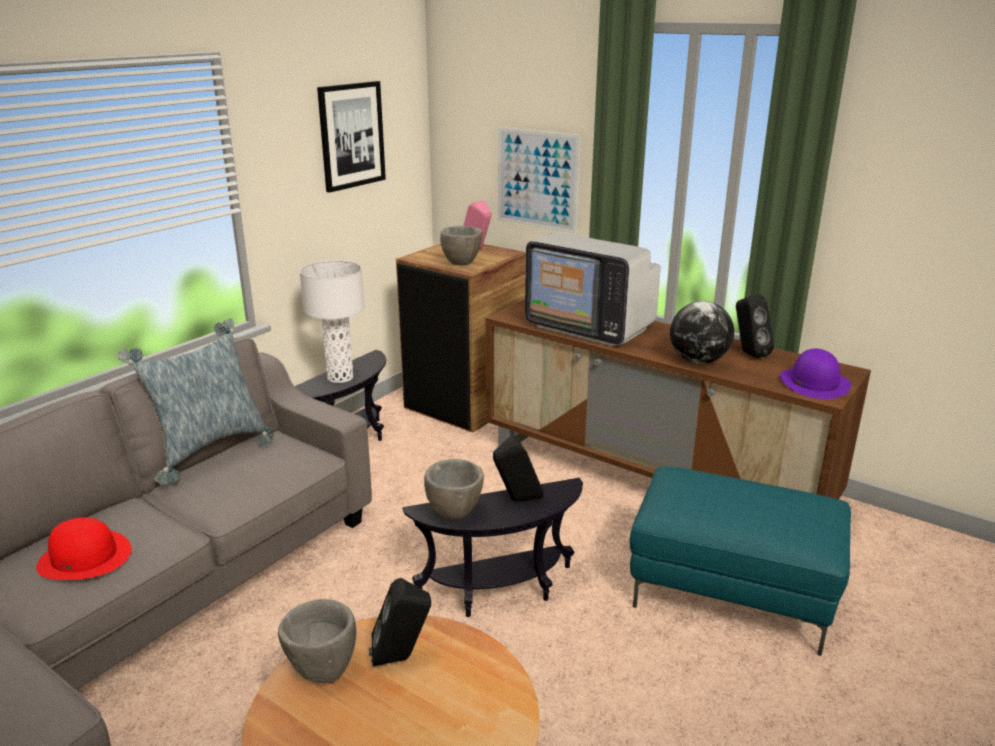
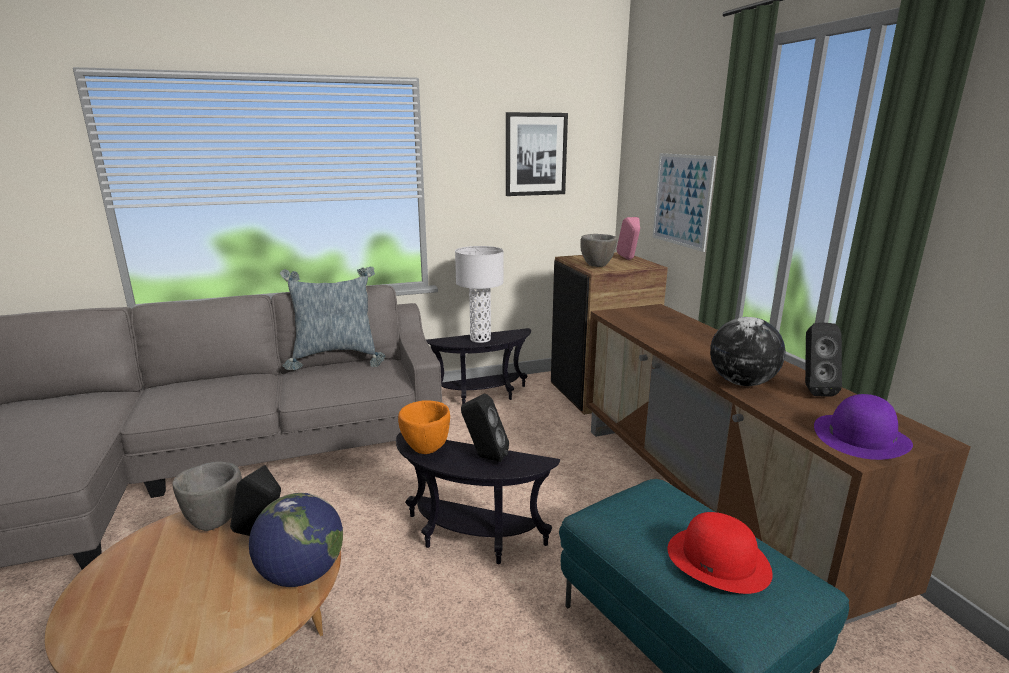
camera: 35 degrees right, 5 degrees down
red hat [36,518,132,580] -> red hat moved to [667,512,773,594]
grey bowl [424,459,484,519] -> orange bowl [398,400,450,454]
television [525,232,660,346] -> none
none -> globe [249,493,343,587]

